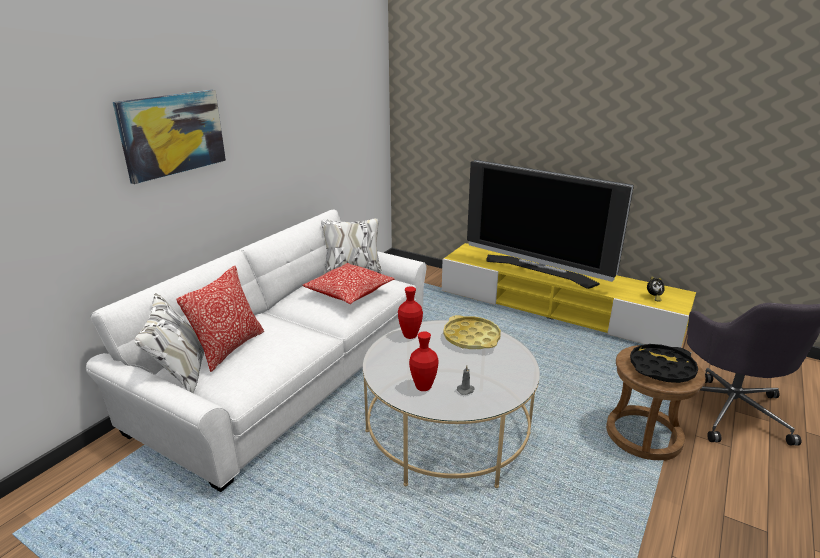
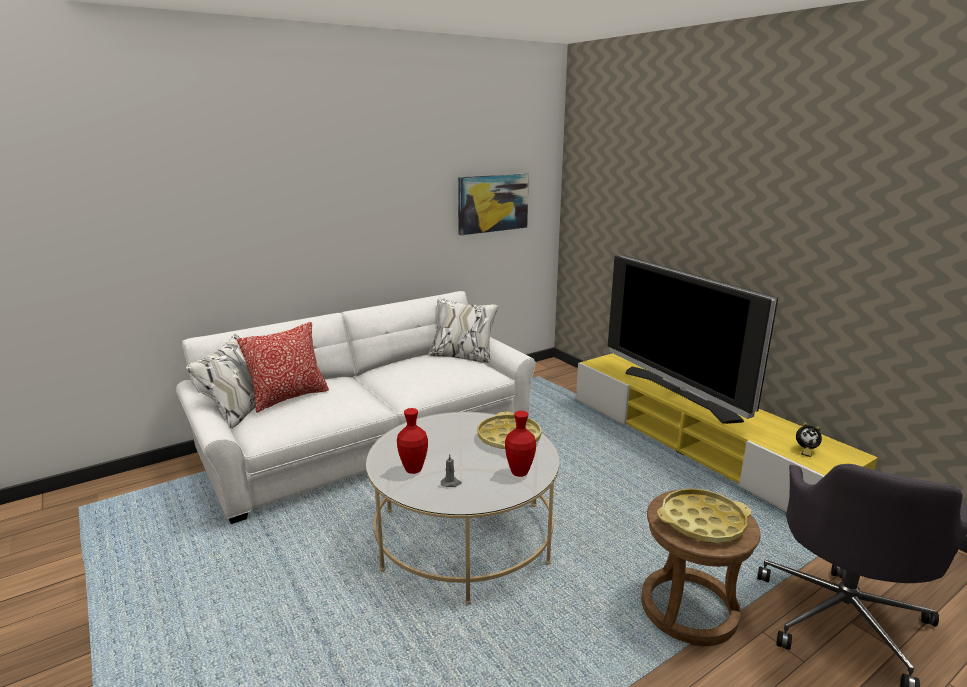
camera: 25 degrees right, 5 degrees down
picture [113,90,226,184] -> picture moved to [458,173,529,235]
pillow [303,263,394,304] -> none
red vase [398,286,423,339] -> red vase moved to [505,411,536,477]
black tray [630,344,698,383] -> yellow tray [657,488,751,543]

